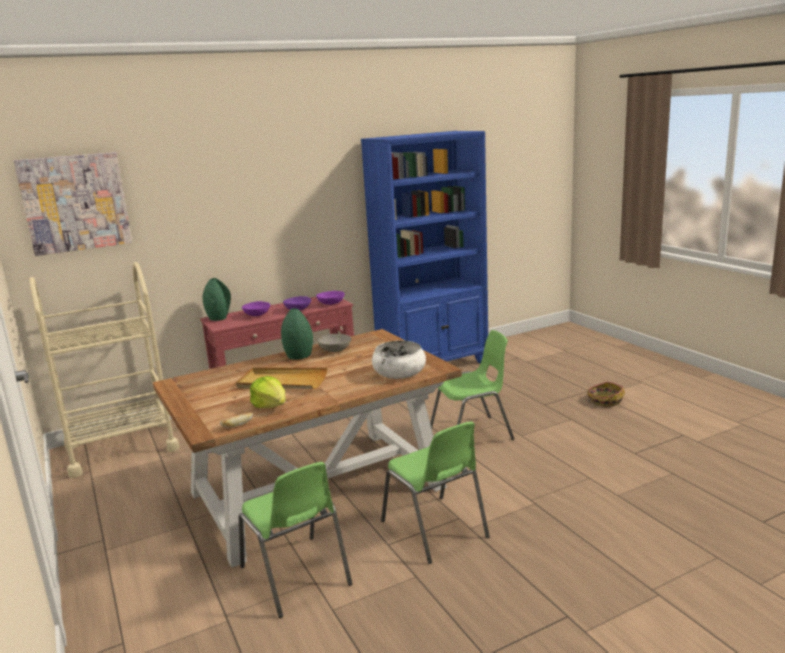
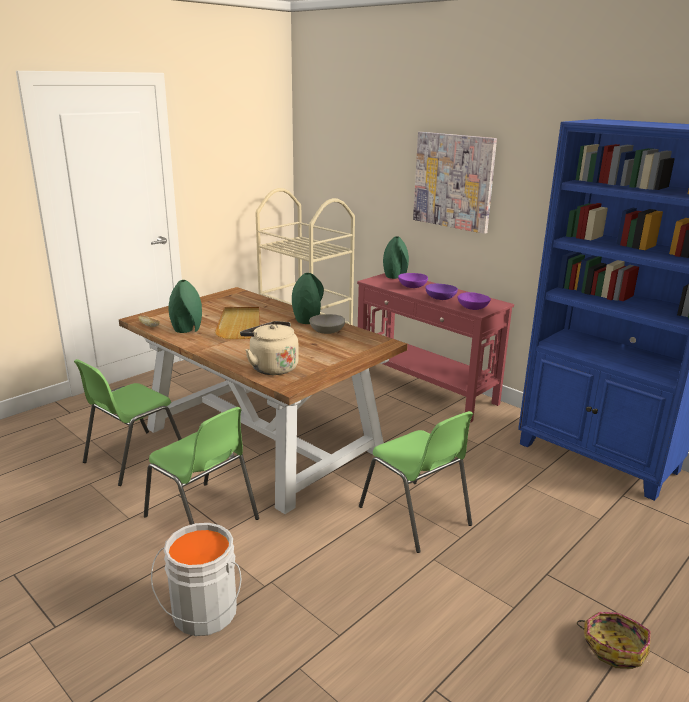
camera: 70 degrees right, 5 degrees up
picture [14,152,133,256] -> picture moved to [413,132,497,234]
lettuce [250,376,286,408] -> green vase [168,280,202,333]
white bowl [372,340,426,379] -> beige kettle [240,321,299,375]
green chair [381,421,490,564] -> green chair turned 90 degrees counterclockwise [144,407,259,525]
none -> grey bucket [151,523,241,636]

